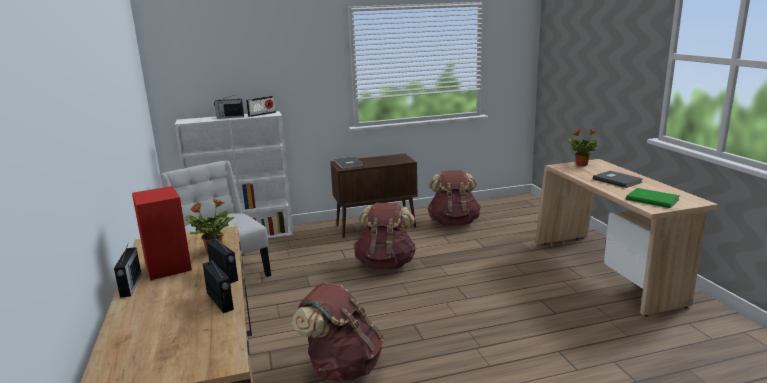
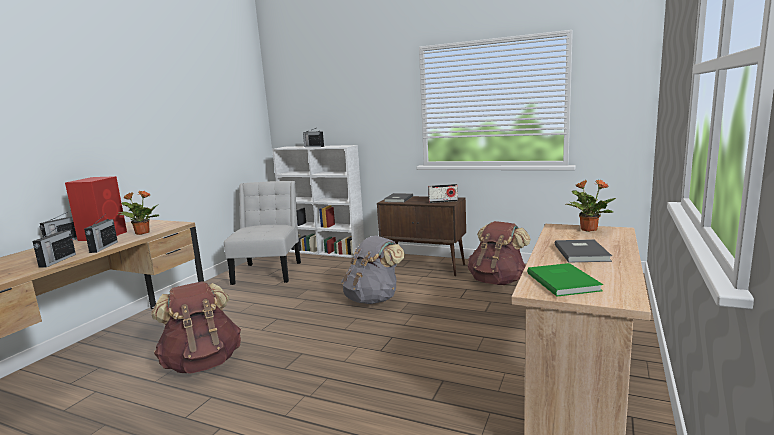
camera: 40 degrees right, 5 degrees down
radio [246,96,276,117] -> radio moved to [428,184,458,203]
brown backpack [354,203,416,270] -> grey backpack [341,236,405,304]

